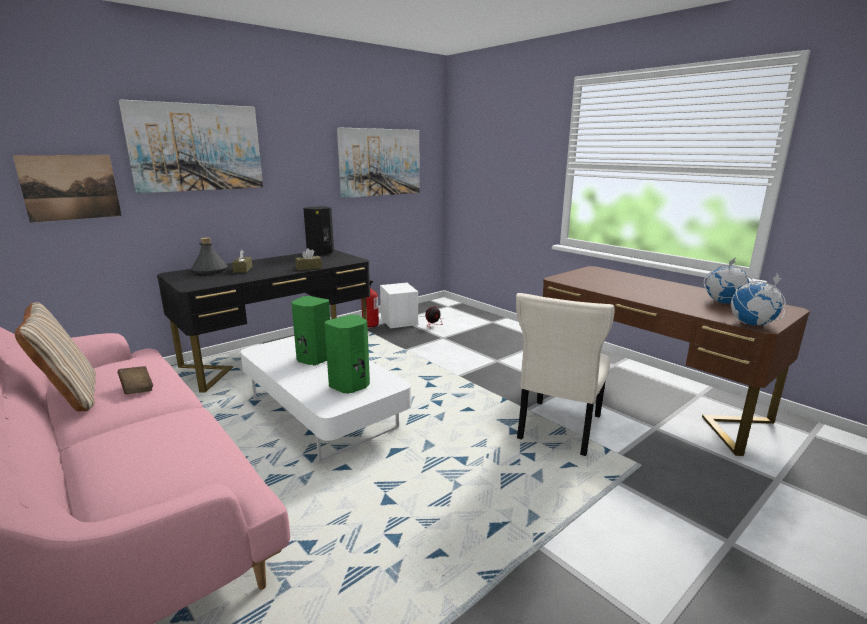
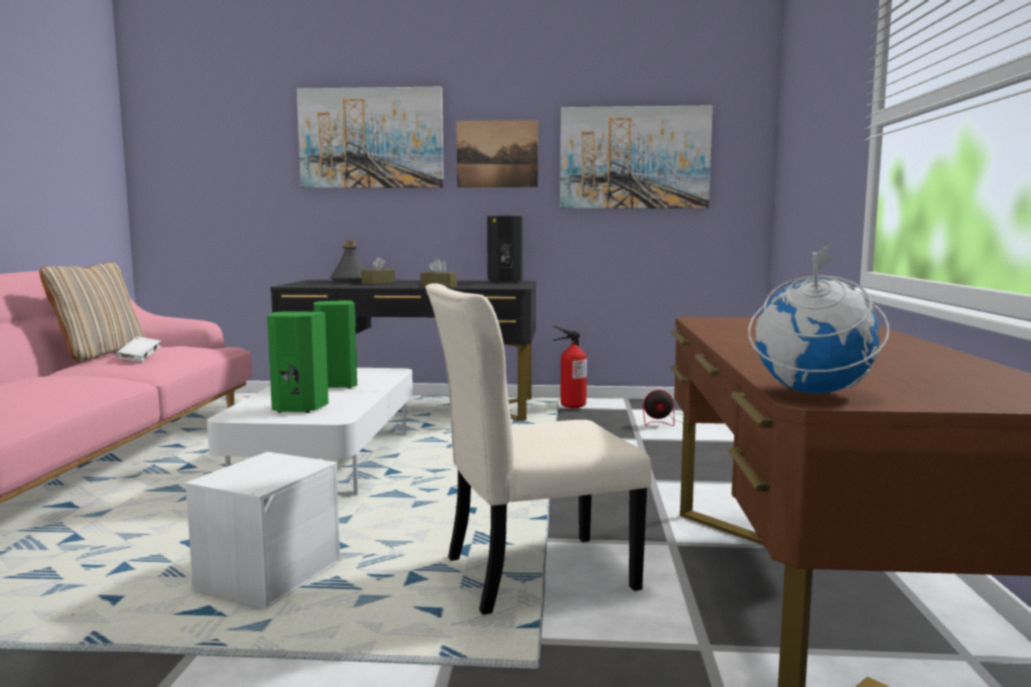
camera: 45 degrees right, 10 degrees down
picture [13,155,122,223] -> picture moved to [456,120,538,188]
brown book [118,366,153,394] -> white book [116,337,161,362]
white storage box [380,283,419,328] -> white storage box moved to [184,452,341,608]
globe [704,257,753,304] -> none

